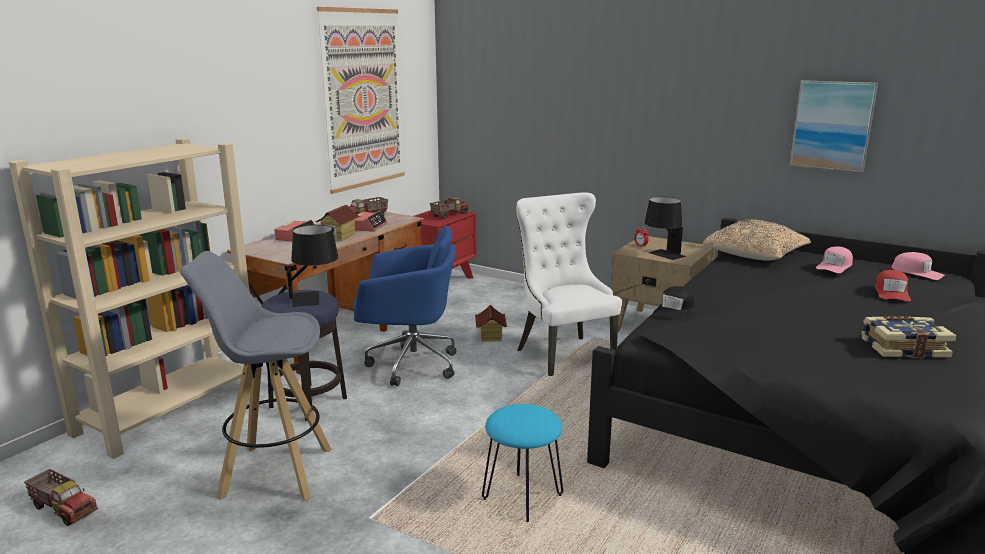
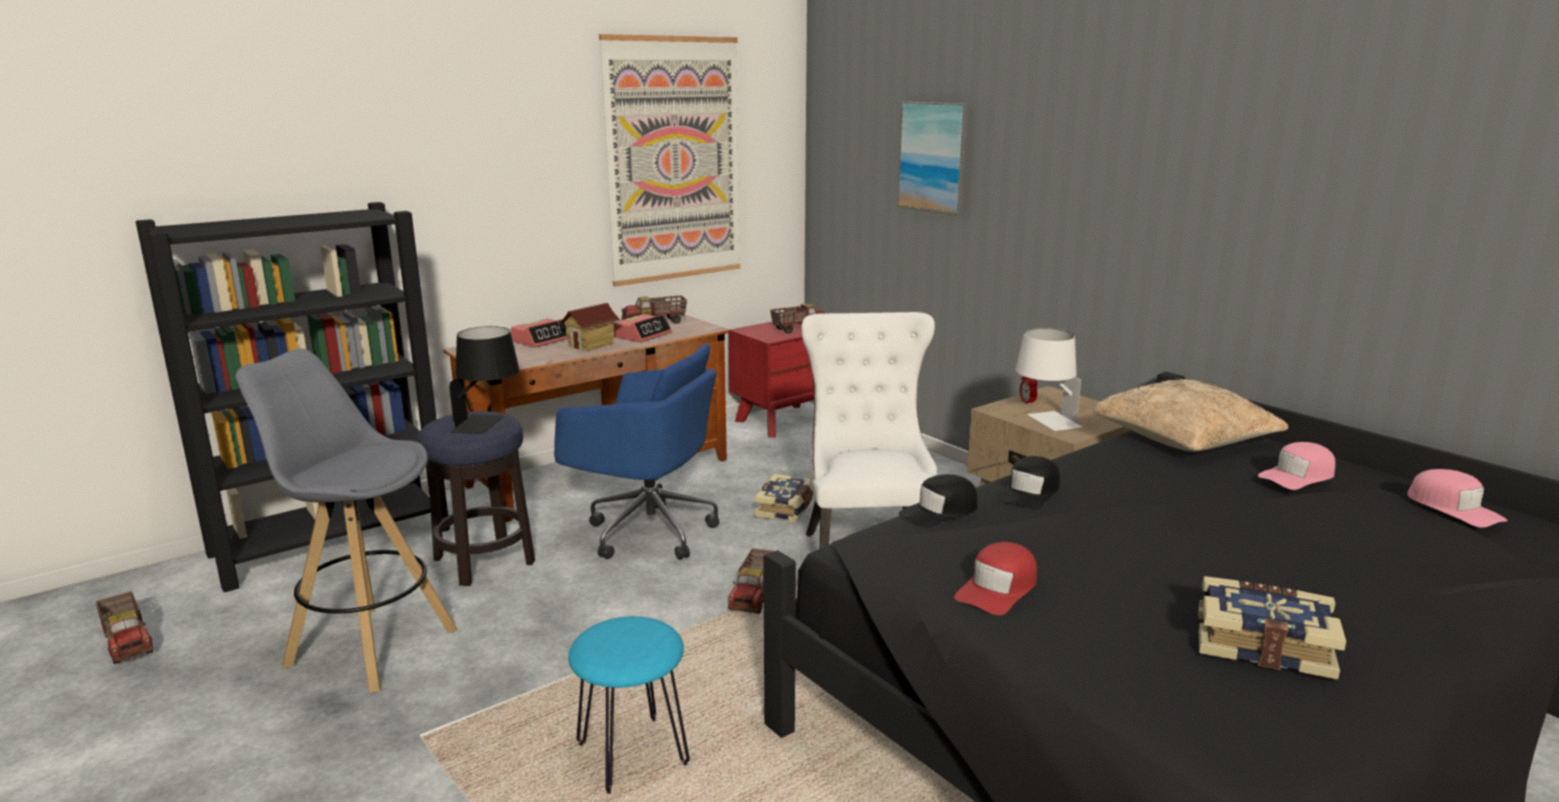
camera: 20 degrees right, 0 degrees up
beige bookcase [9,138,250,459] -> black bookcase [136,202,450,592]
toy house [475,305,507,342] -> book [754,474,814,523]
black table lamp [644,197,686,260] -> white table lamp [1016,328,1082,431]
picture [790,80,878,173] -> picture moved to [897,102,969,216]
red cap [875,270,911,301] -> red cap moved to [954,542,1037,615]
none -> toy truck [728,548,774,614]
none -> black cap [997,456,1060,510]

